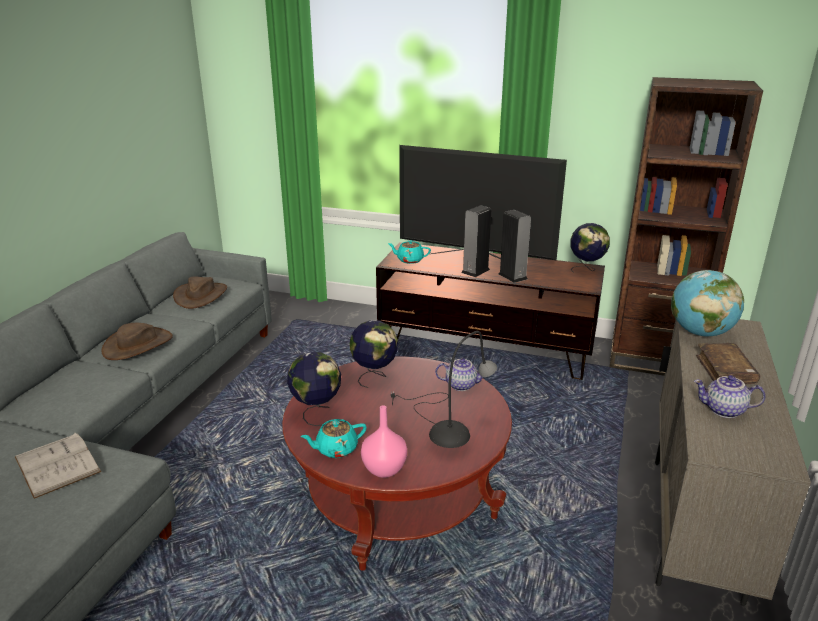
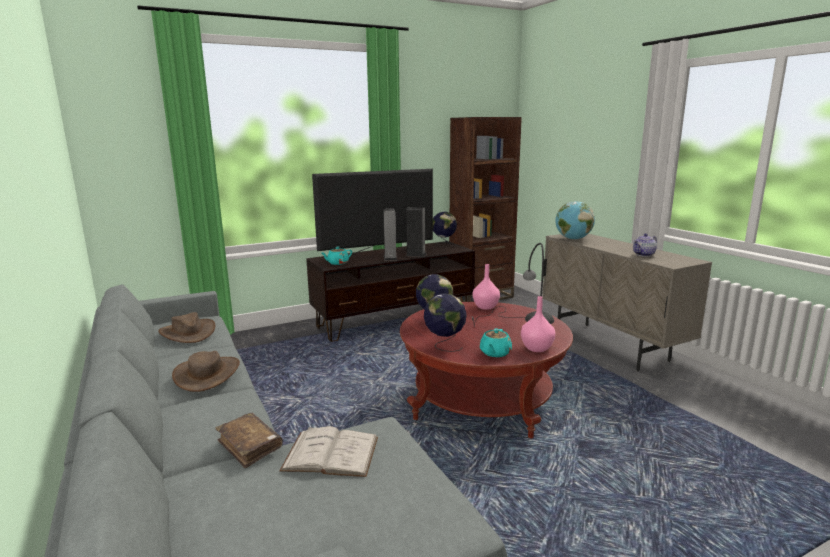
camera: 45 degrees left, 10 degrees down
teapot [435,358,483,391] -> pink vase [472,264,500,310]
brown book [696,343,760,384] -> brown book moved to [215,413,283,468]

